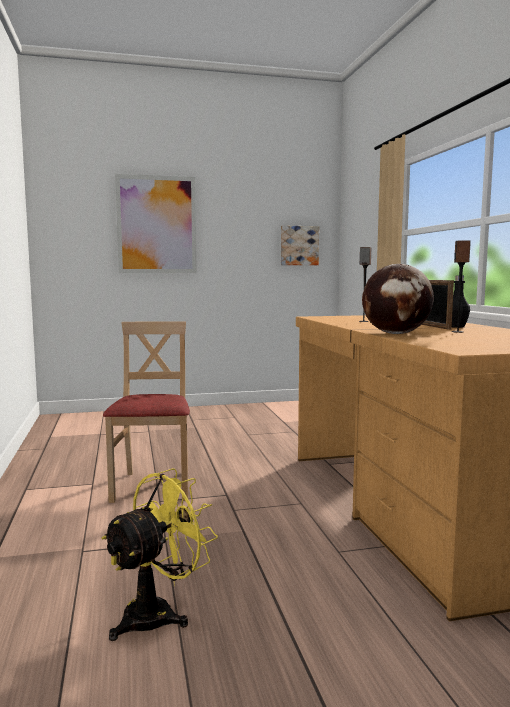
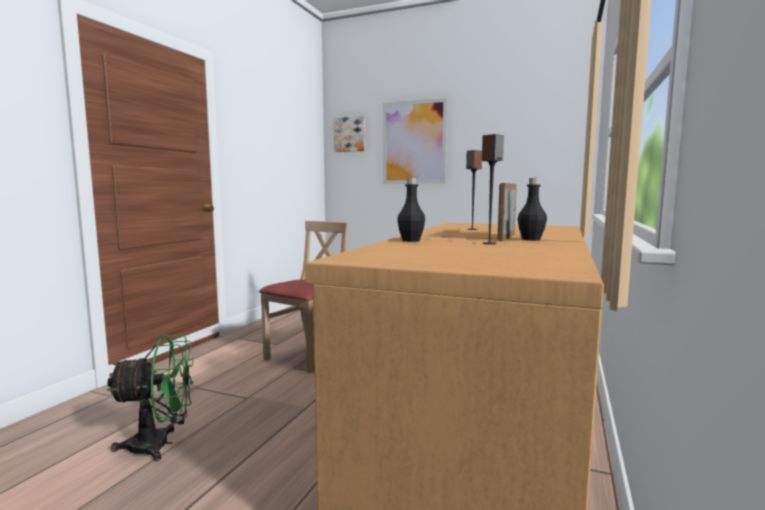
camera: 35 degrees right, 0 degrees up
yellow fan [101,468,218,641] -> green fan [107,334,194,462]
picture [281,225,319,265] -> picture moved to [334,116,365,152]
globe [362,264,434,334] -> black bottle [397,177,425,242]

